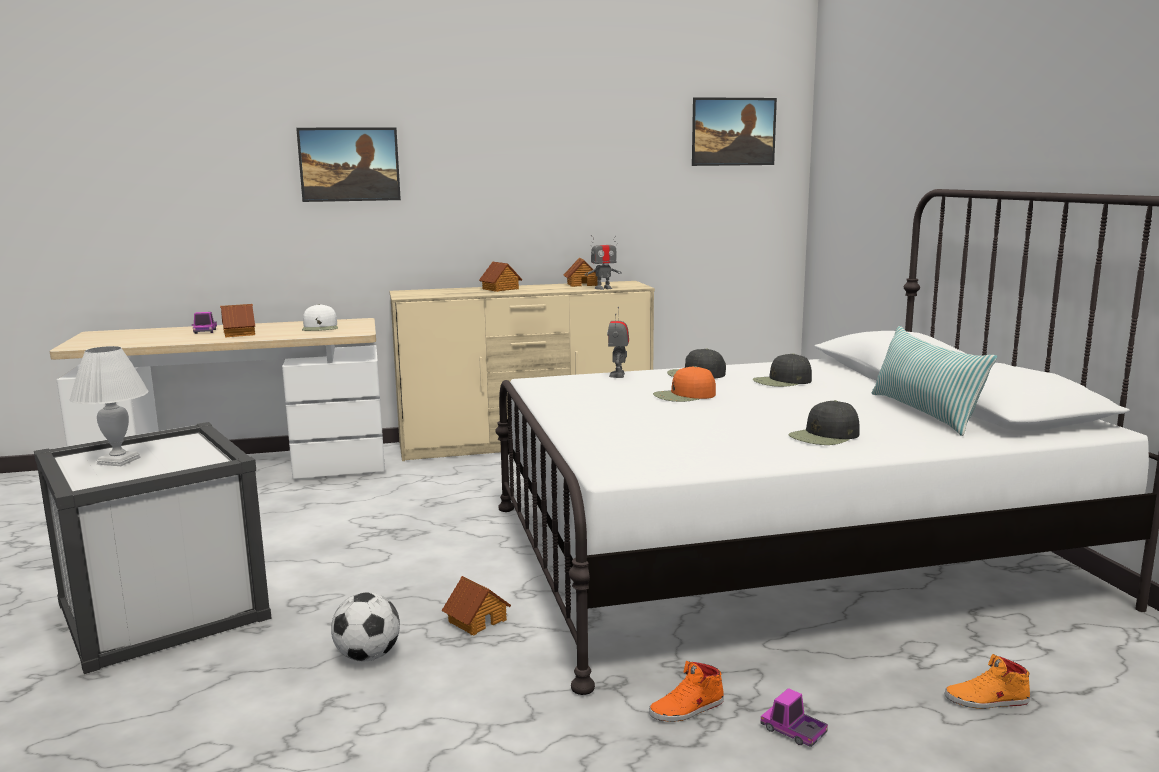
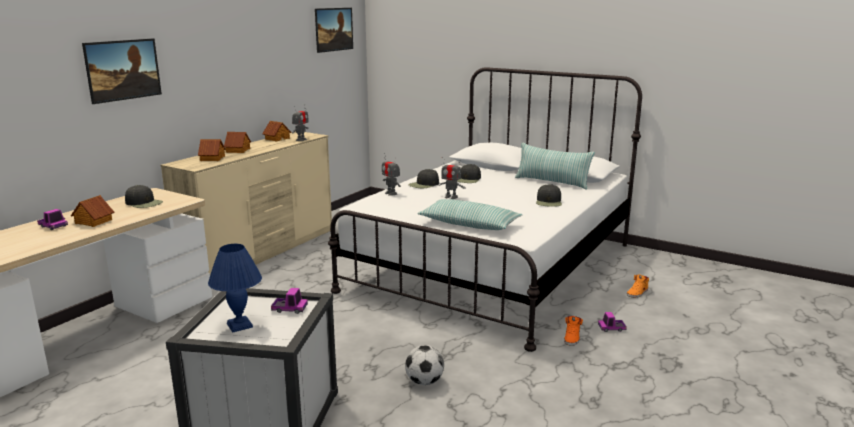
camera: 45 degrees left, 5 degrees up
white table lamp [70,346,148,466] -> blue table lamp [208,244,262,333]
white cap [302,304,338,331] -> black cap [125,185,163,208]
toy house [441,576,511,636] -> toy house moved to [198,139,226,161]
orange cap [653,366,716,402] -> toy robot [438,157,466,199]
none -> toy truck [271,288,308,314]
none -> pillow [418,199,522,230]

